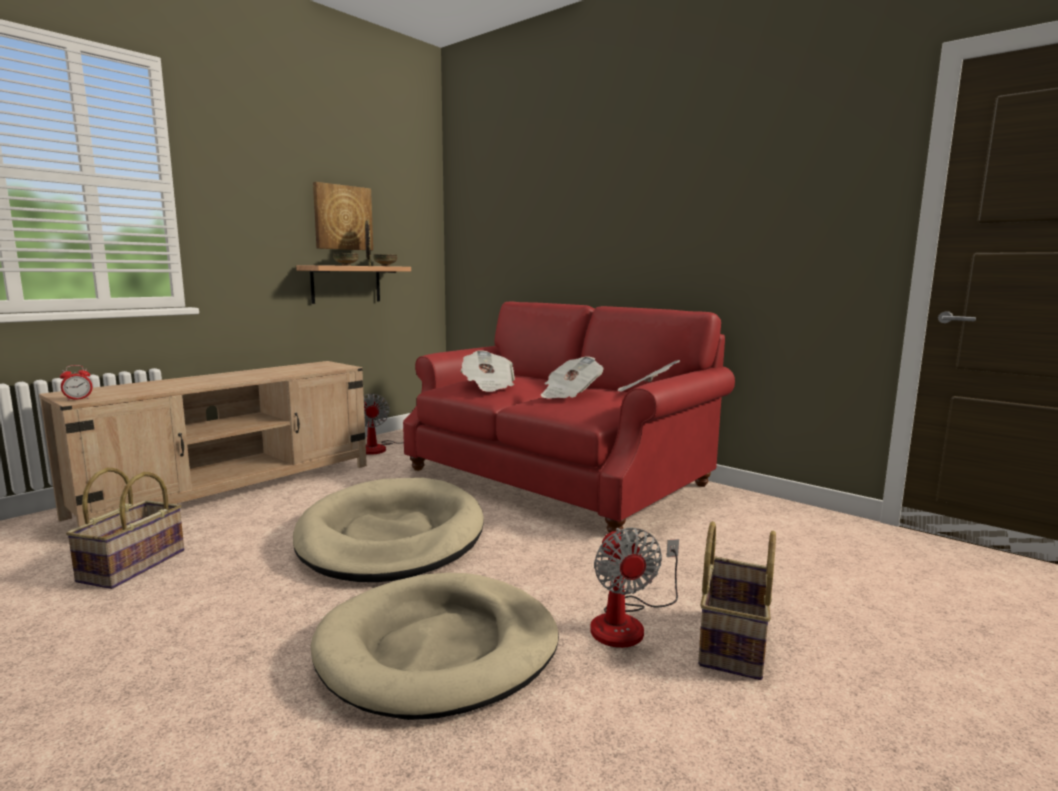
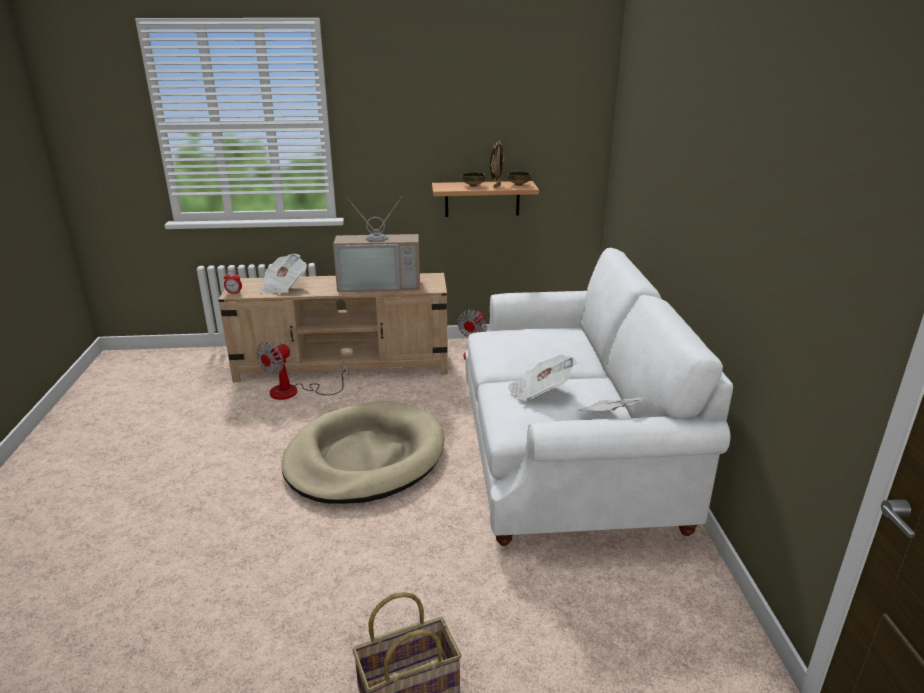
camera: 45 degrees right, 15 degrees up
basket [66,468,184,589] -> none
beige dog bed [311,573,559,720] -> none
picture [313,182,373,250] -> none
red sofa [403,302,735,533] -> white sofa [465,248,733,546]
newspaper [461,350,515,392] -> newspaper moved to [260,254,307,294]
fan [591,527,679,648] -> fan moved to [256,342,349,400]
none -> television [333,196,420,292]

